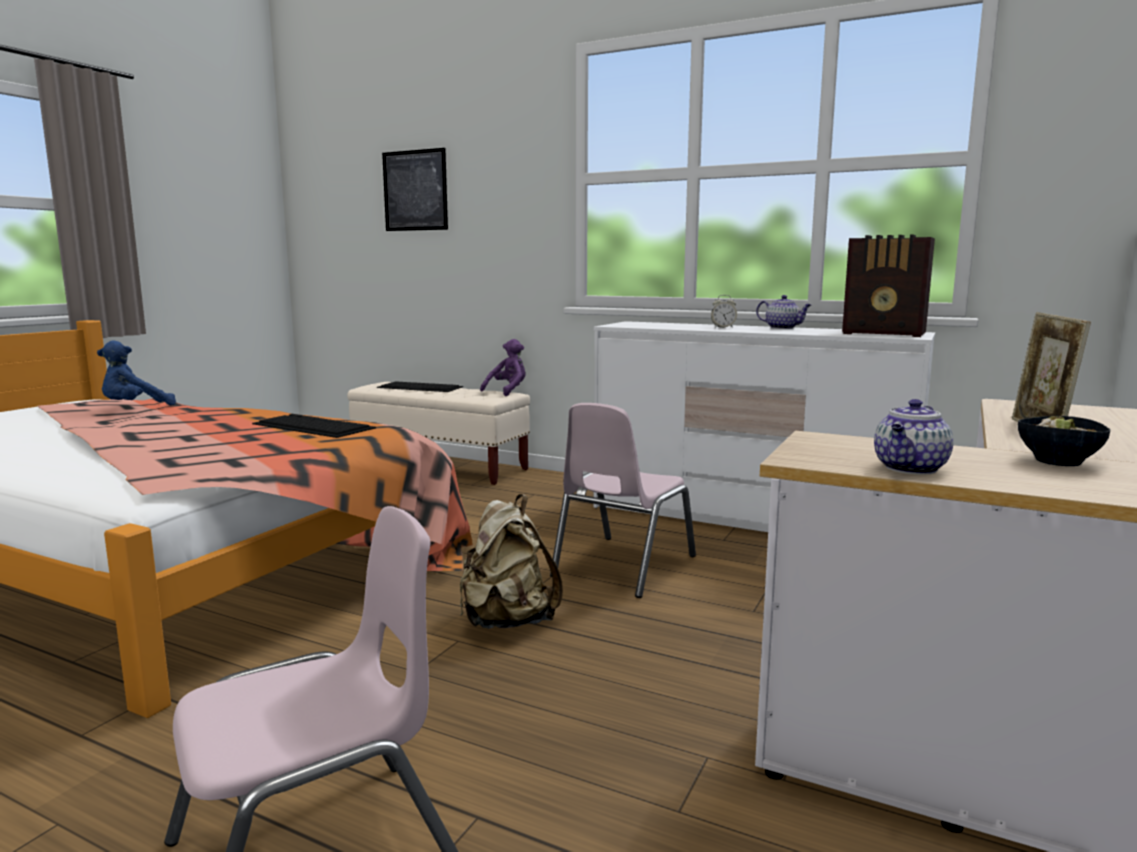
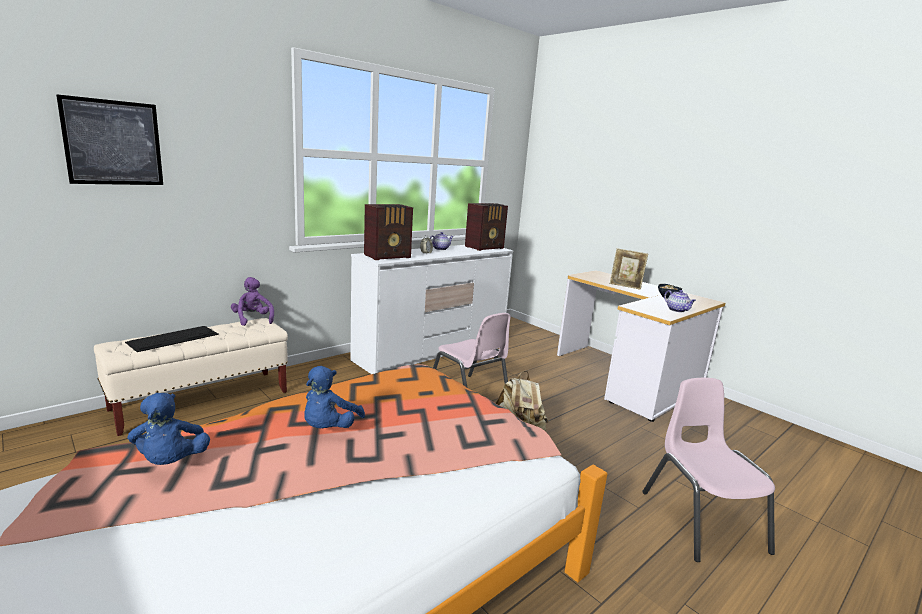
camera: 70 degrees left, 5 degrees up
keyboard [252,414,376,438] -> none
none -> blue plush toy [304,366,365,428]
none -> radio [364,204,413,260]

